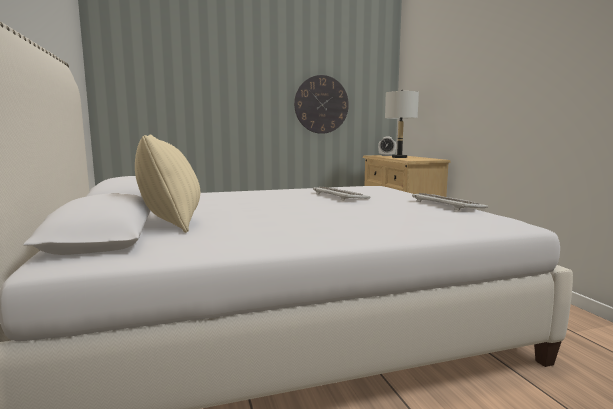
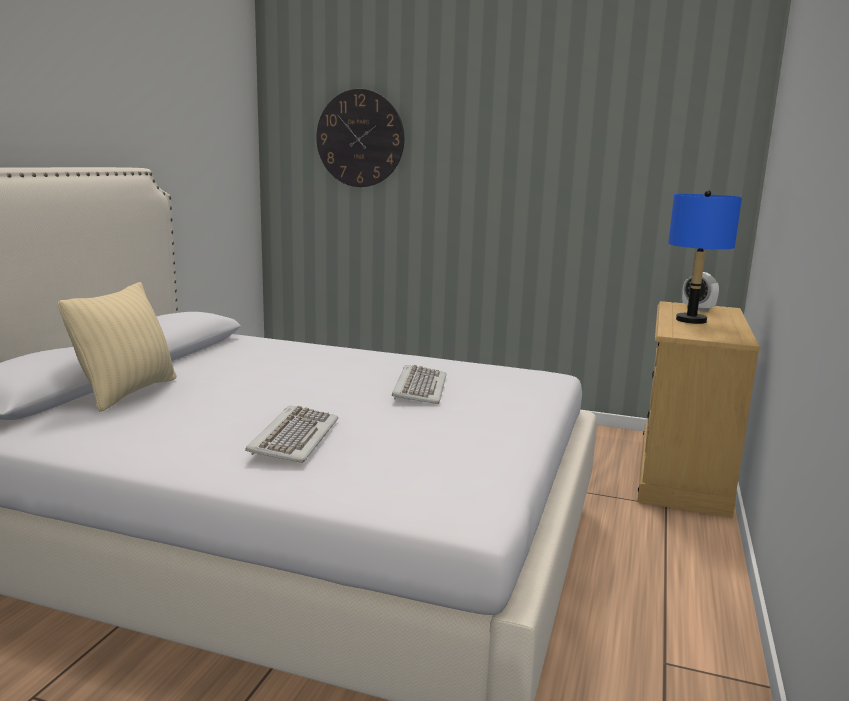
camera: 35 degrees right, 5 degrees up
wall clock [294,75,349,134] -> wall clock moved to [316,89,404,187]
grey table lamp [385,90,419,158] -> blue table lamp [668,190,742,324]
keyboard [412,193,488,211] -> keyboard moved to [245,406,338,463]

